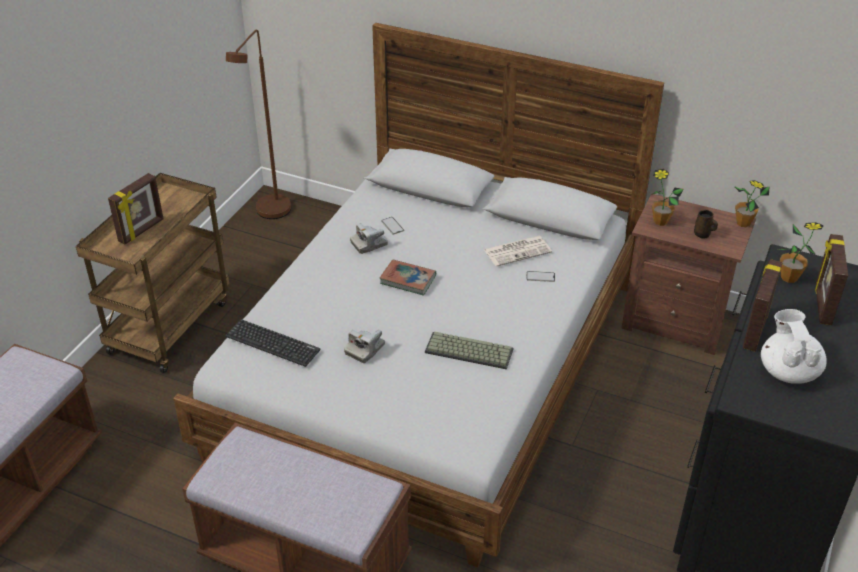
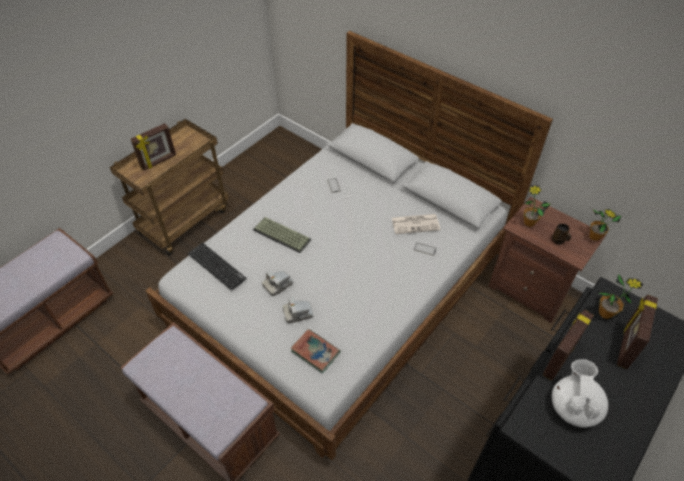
camera: 15 degrees right, 10 degrees up
brown floor lamp [226,30,291,219] -> none
camera [350,223,388,254] -> camera moved to [283,297,313,323]
book [379,260,436,296] -> book moved to [290,329,341,373]
keyboard [425,332,513,370] -> keyboard moved to [253,217,311,253]

